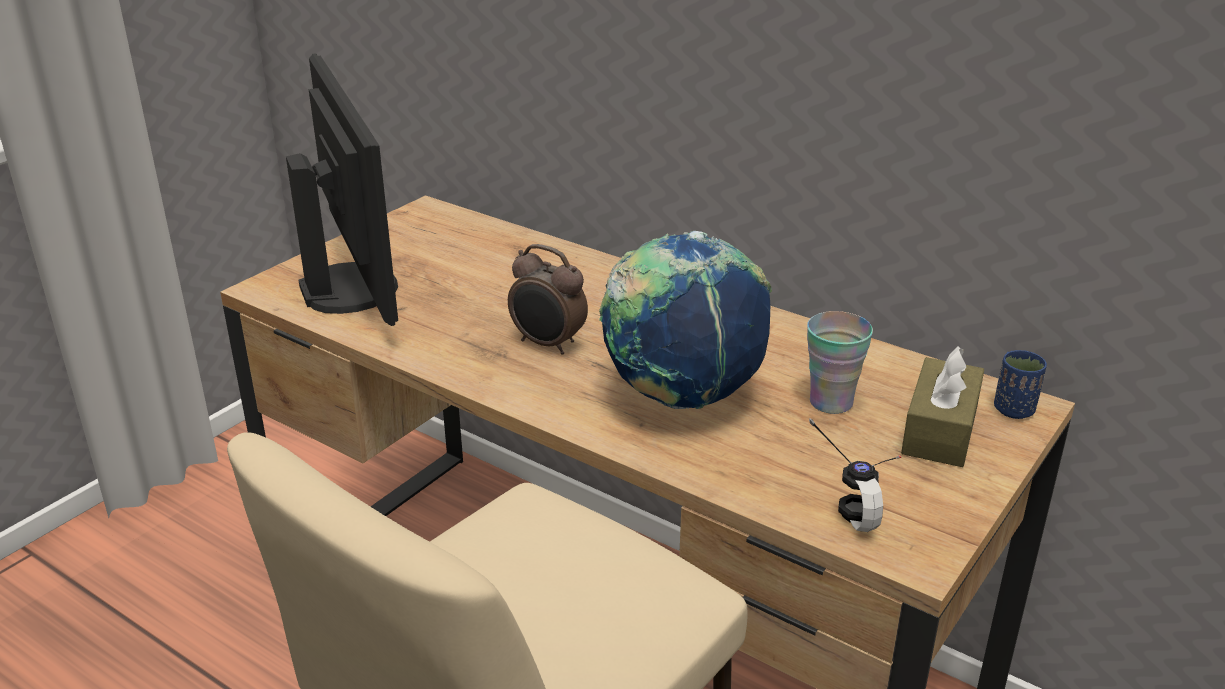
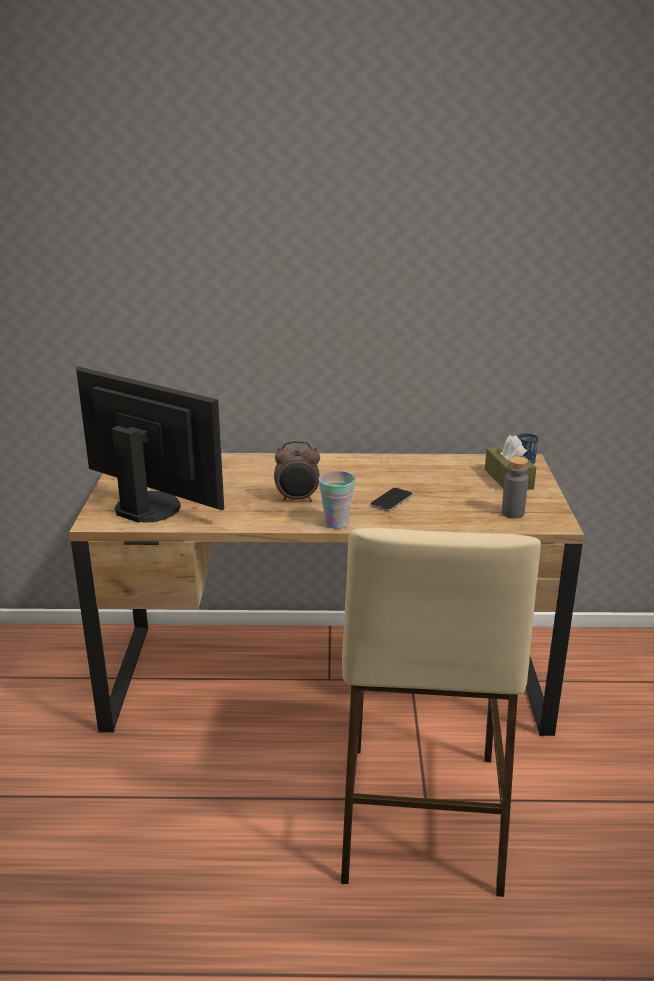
camera: 35 degrees left, 5 degrees down
globe [599,231,772,409] -> phone [370,488,412,511]
cup [807,311,873,414] -> cup moved to [319,471,355,529]
headphones [809,418,901,532] -> grey bottle [502,456,528,518]

